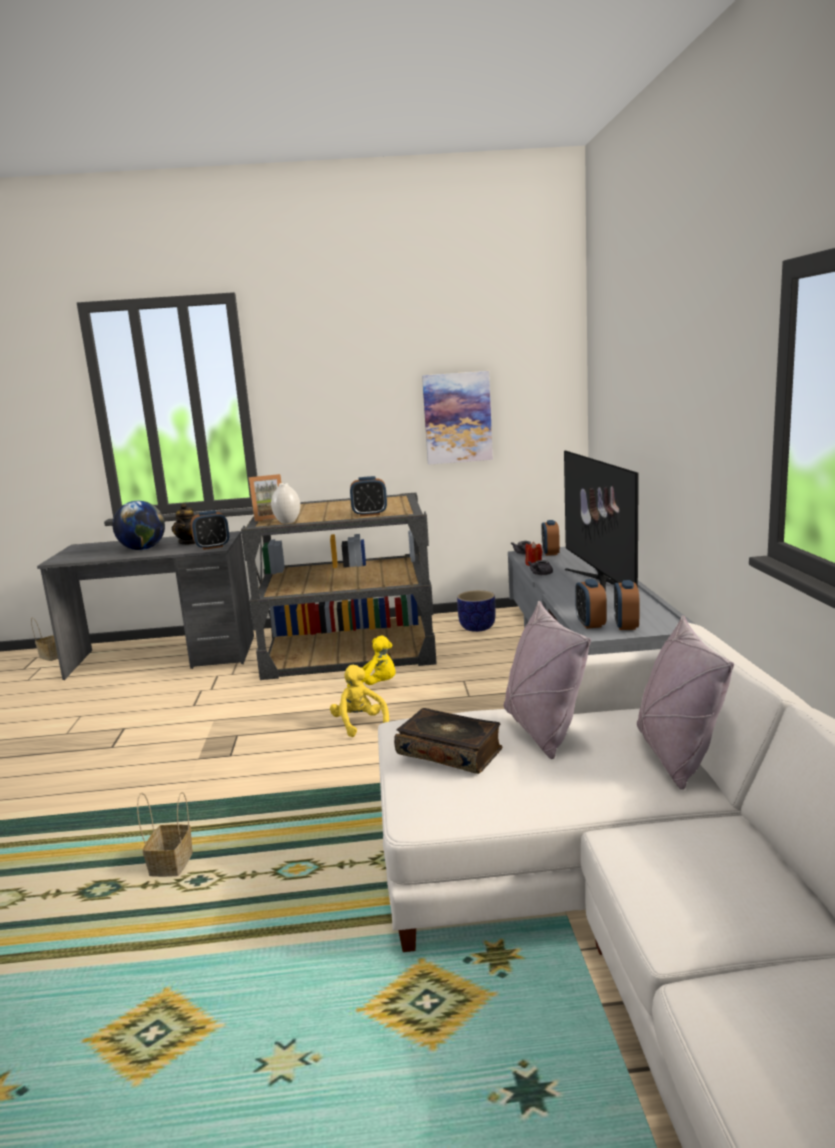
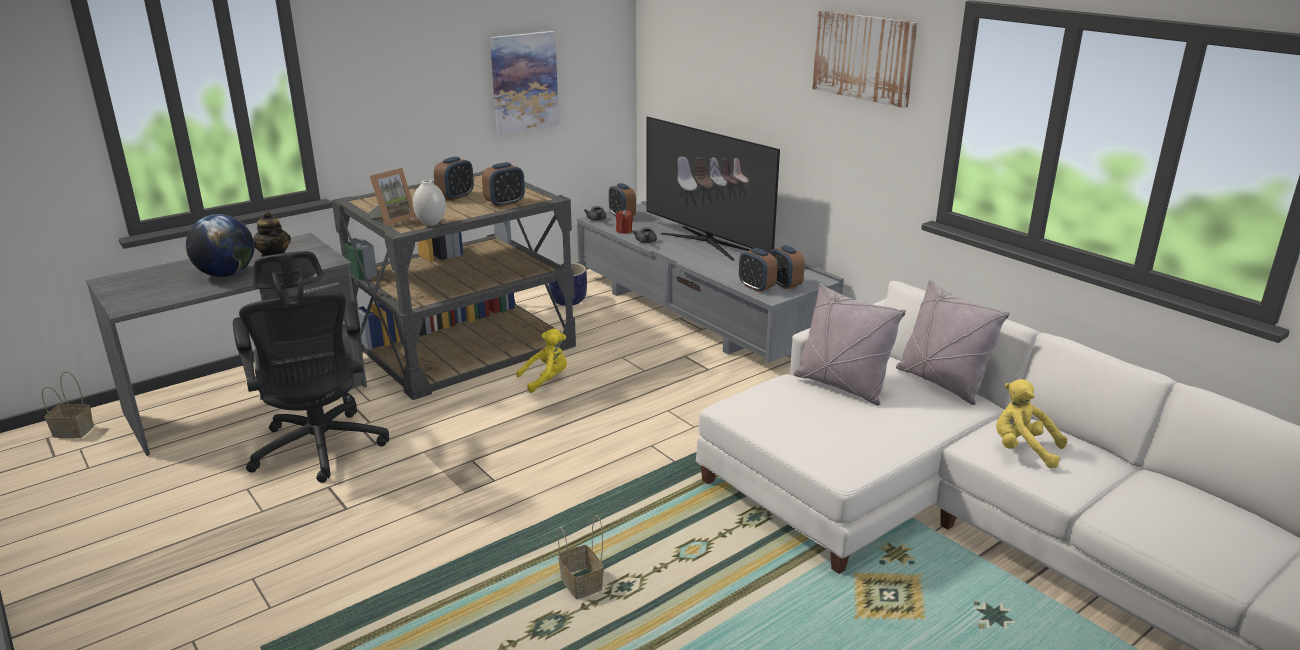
camera: 35 degrees left, 10 degrees up
alarm clock [191,510,229,550] -> alarm clock moved to [434,156,474,201]
yellow plush toy [330,665,389,737] -> yellow plush toy moved to [996,379,1067,468]
book [394,708,502,774] -> none
none -> office chair [233,251,389,483]
none -> picture [812,10,918,108]

